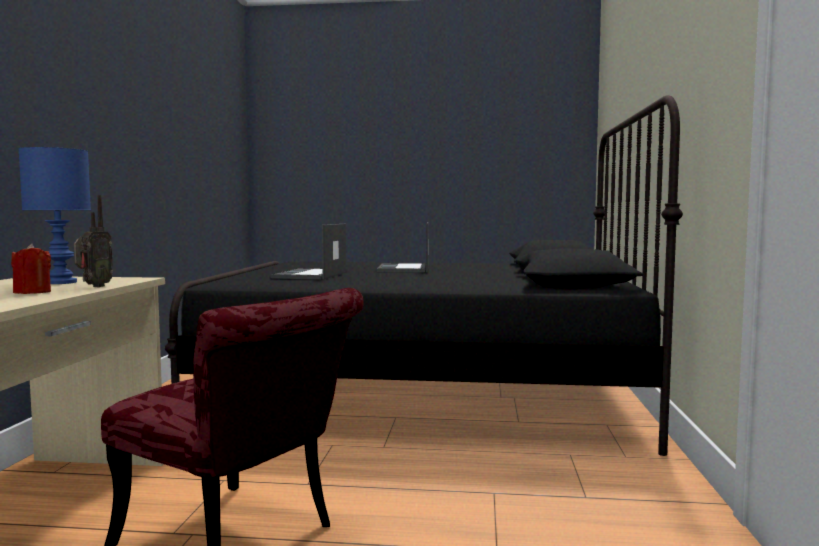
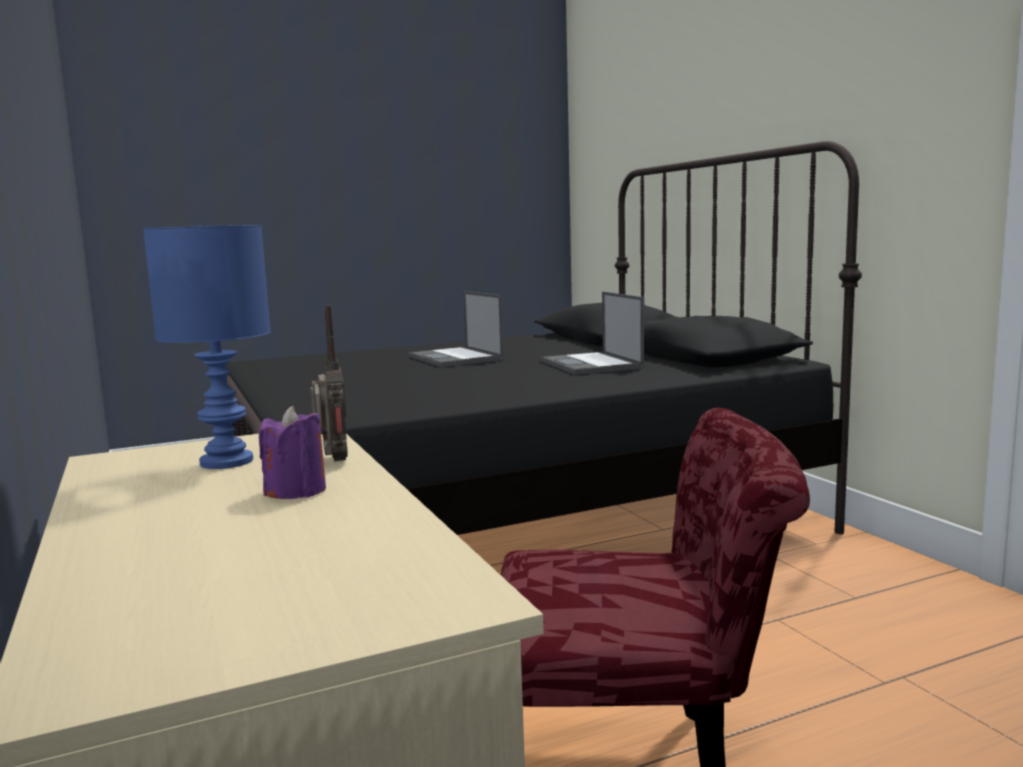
camera: 30 degrees left, 5 degrees up
red candle [11,244,51,294] -> purple candle [259,406,326,499]
laptop [270,224,346,280] -> laptop moved to [541,292,644,375]

